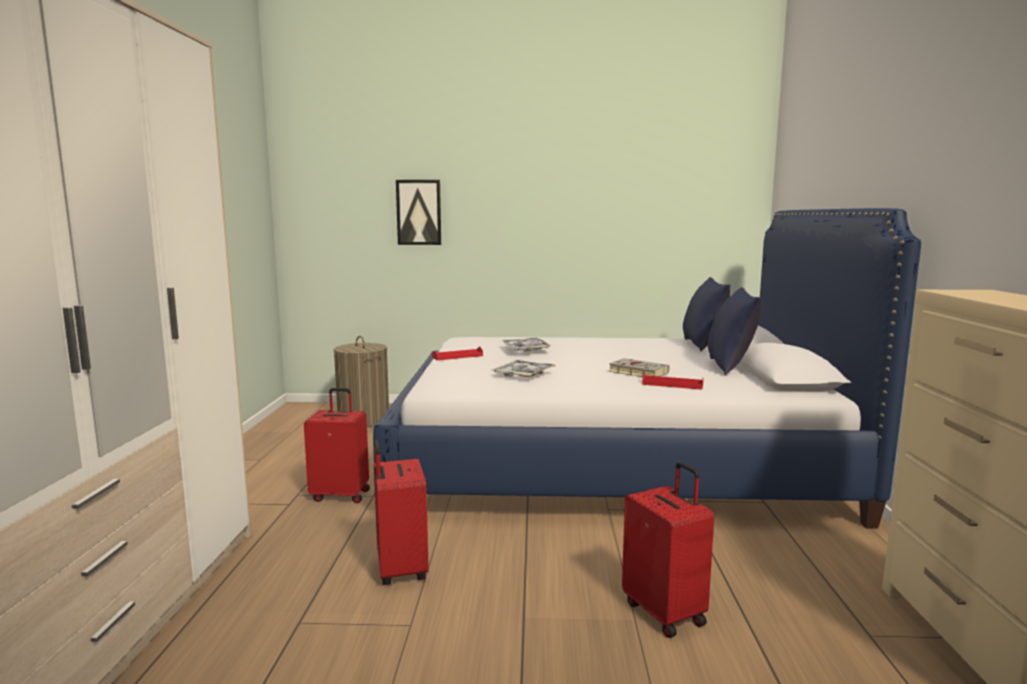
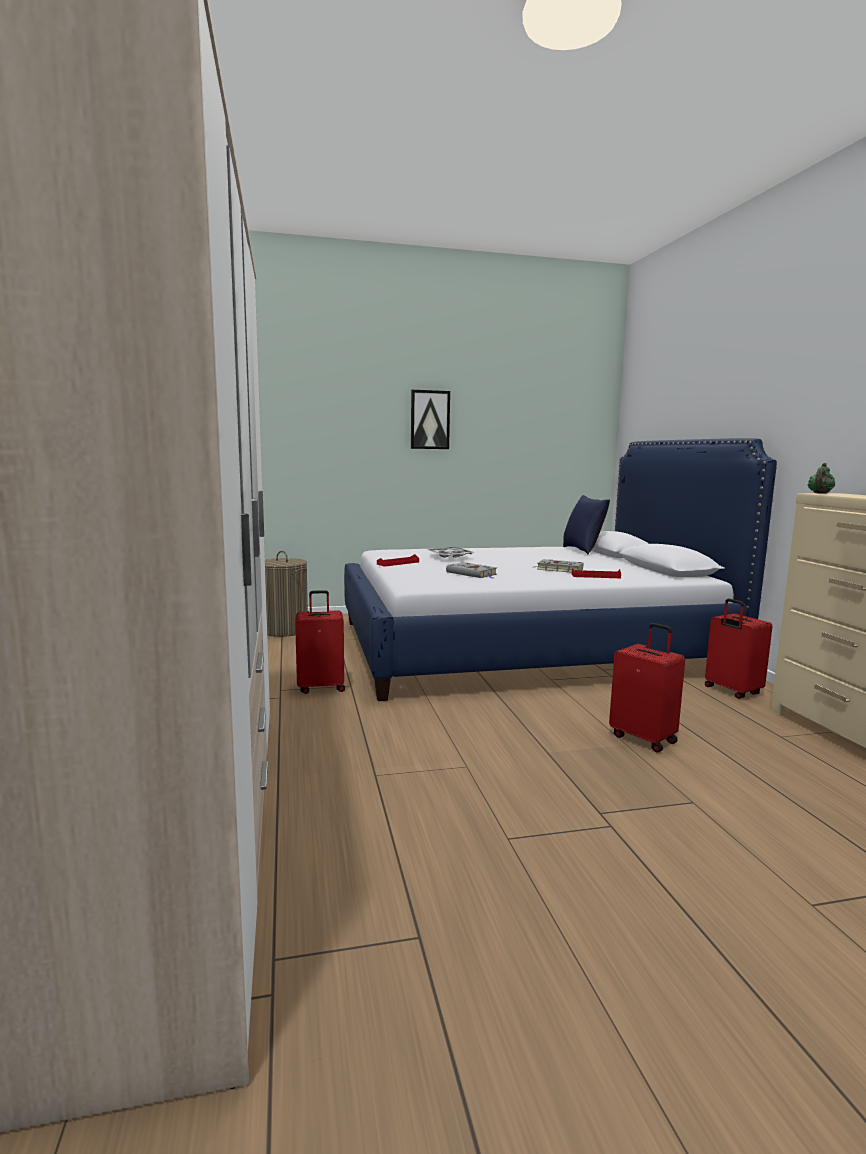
camera: 15 degrees left, 0 degrees up
red suitcase [374,440,429,585] -> red suitcase moved to [705,598,773,699]
picture [396,180,441,245] -> picture moved to [411,390,450,449]
tray [492,360,555,377] -> grey book [446,562,497,579]
blue pillow [708,287,762,375] -> none
none -> green teapot [808,463,835,494]

